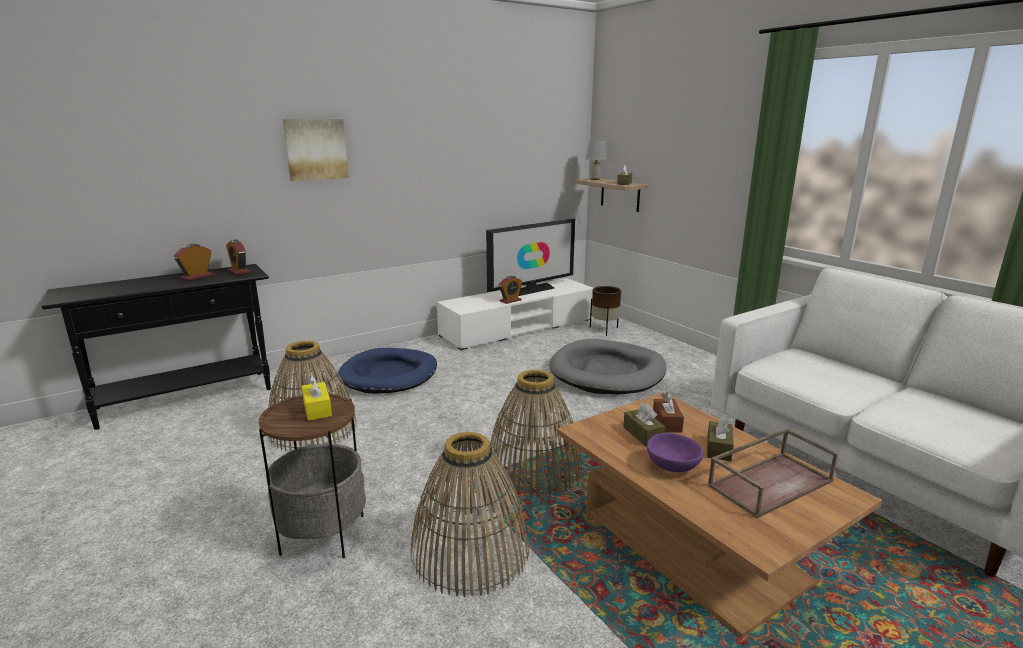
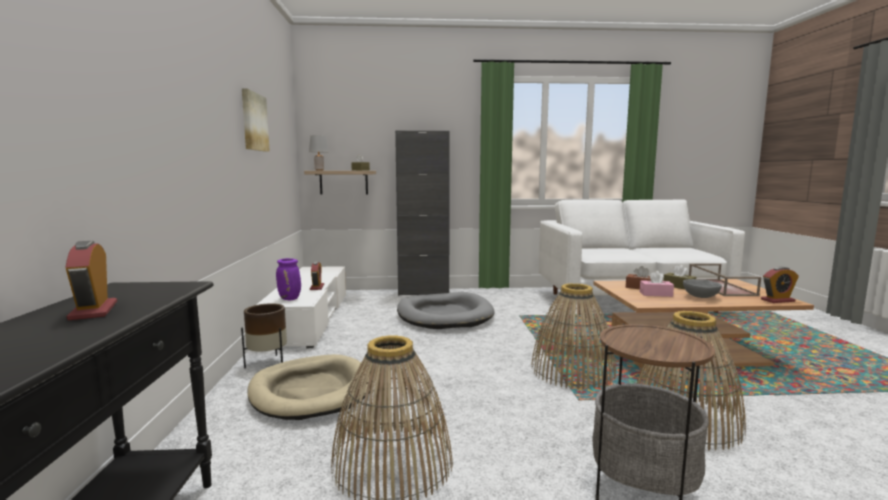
camera: 60 degrees left, 10 degrees down
alarm clock [226,239,251,275] -> alarm clock moved to [761,266,799,303]
picture [283,119,349,181] -> picture moved to [242,88,270,152]
yellow tissue box [302,376,332,421] -> none
blue dog bed [338,348,437,394] -> beige dog bed [247,354,370,420]
television [486,218,575,296] -> none
brown planter [590,286,621,336] -> brown planter moved to [241,303,287,368]
brown tissue box [623,403,666,447] -> pink tissue box [640,271,674,297]
purple bowl [647,433,703,472] -> grey bowl [683,279,722,298]
none -> purple vase [276,258,301,300]
none -> black cabinet [395,131,450,296]

